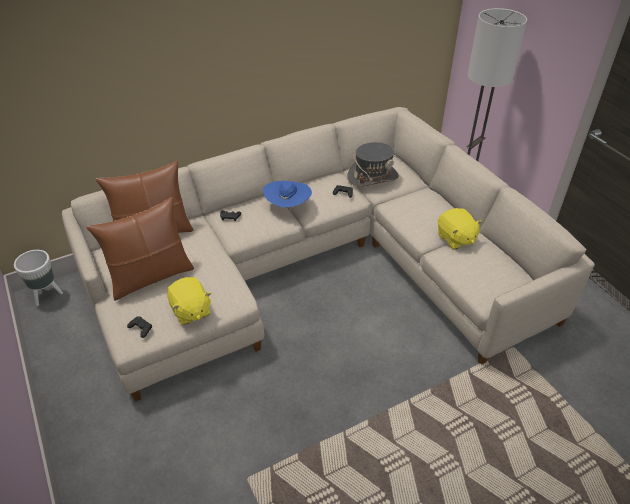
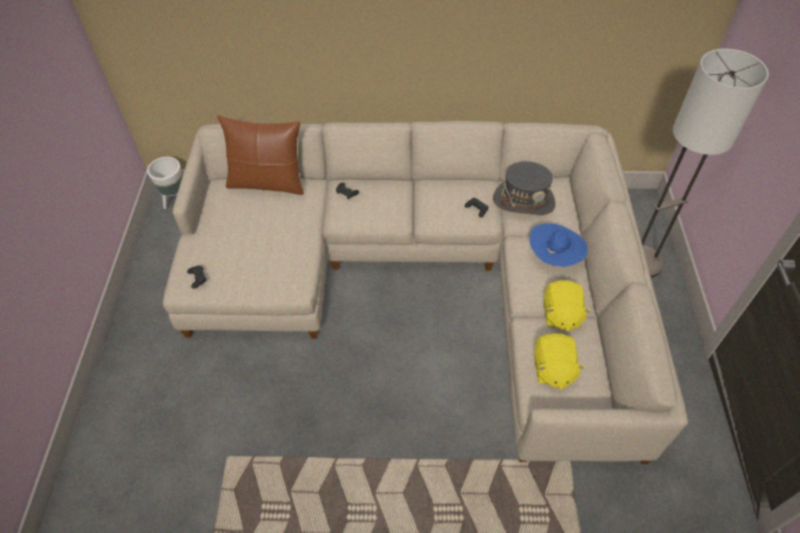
camera: 30 degrees right, 10 degrees up
brown pillow [86,197,194,301] -> none
yellow plush toy [167,277,212,325] -> yellow plush toy moved to [534,333,585,390]
blue hat [263,181,312,210] -> blue hat moved to [530,223,588,267]

